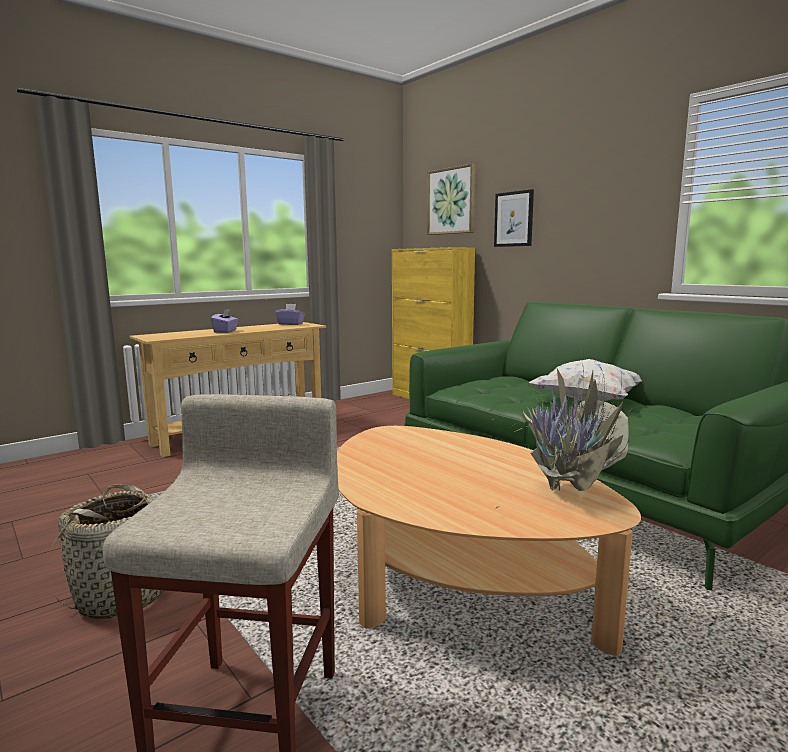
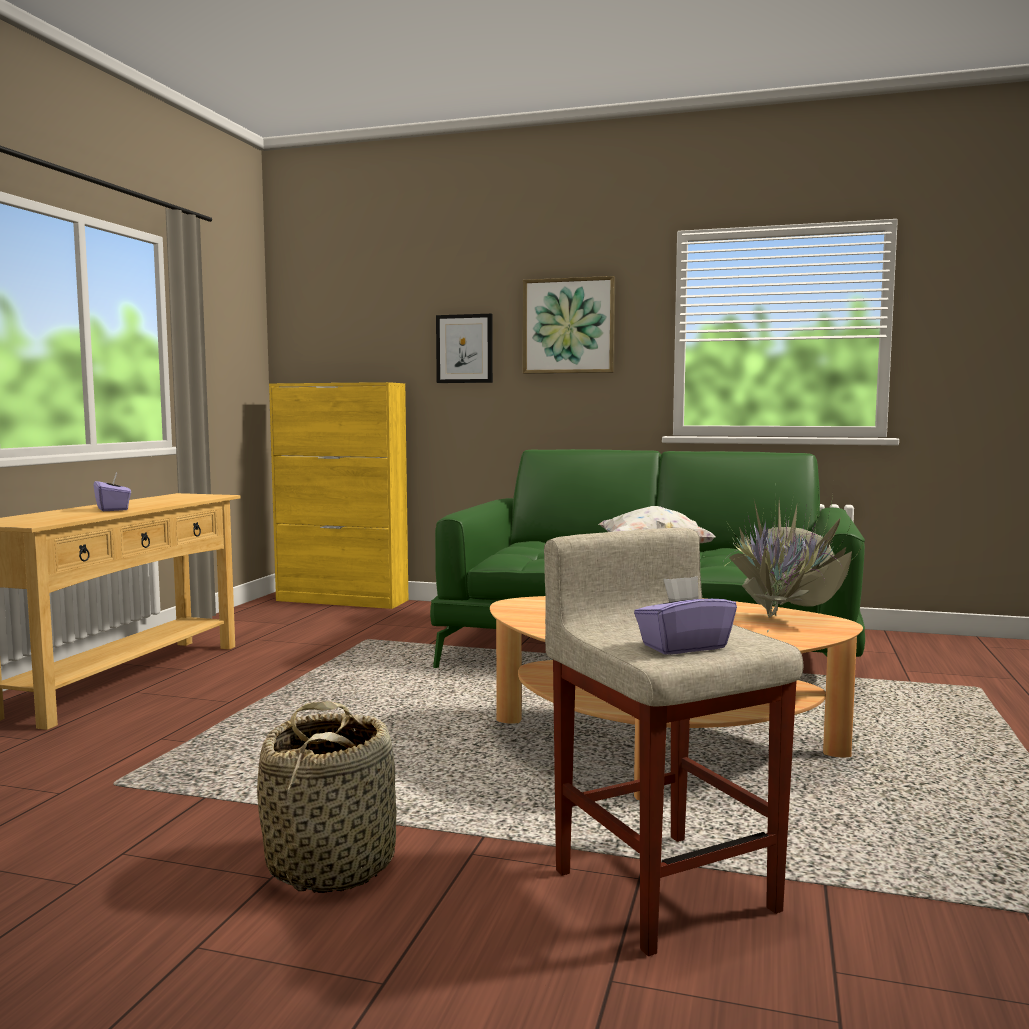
camera: 35 degrees left, 5 degrees down
purple tissue box [275,304,305,325] -> purple tissue box moved to [634,576,737,655]
picture [427,163,476,235] -> picture moved to [523,276,615,374]

